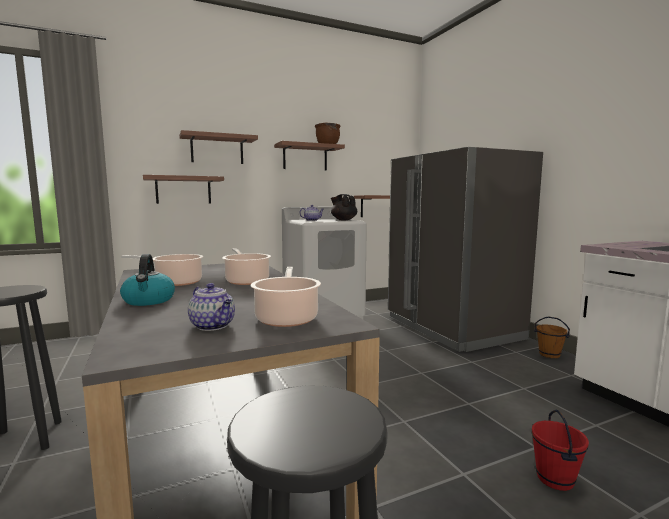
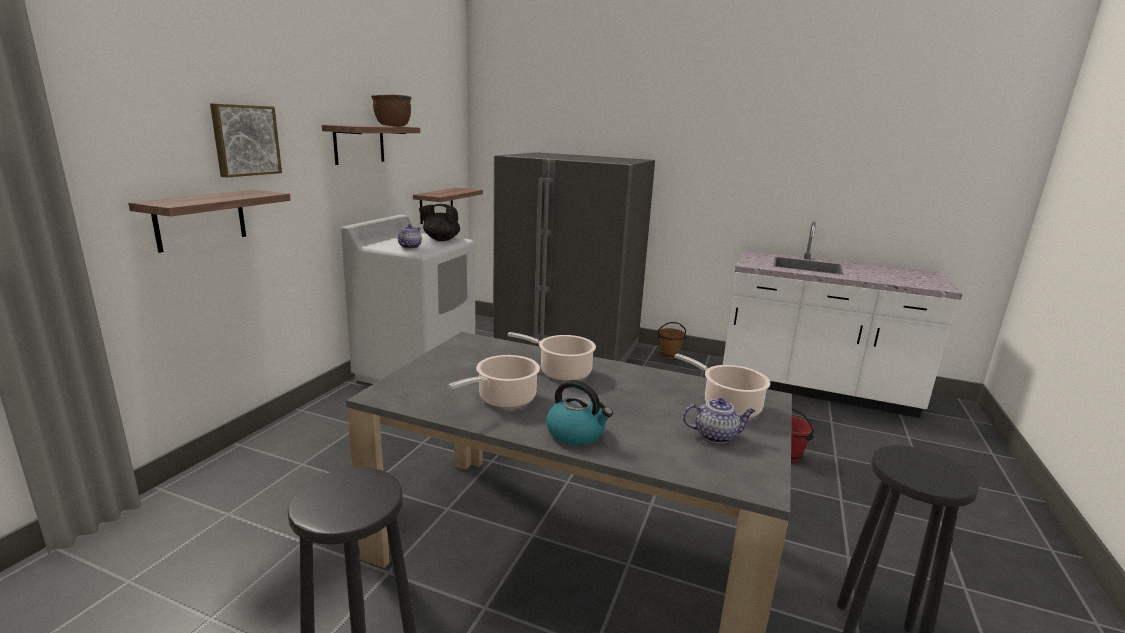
camera: 45 degrees left, 10 degrees up
shelf [179,130,258,164] -> picture [210,103,282,177]

